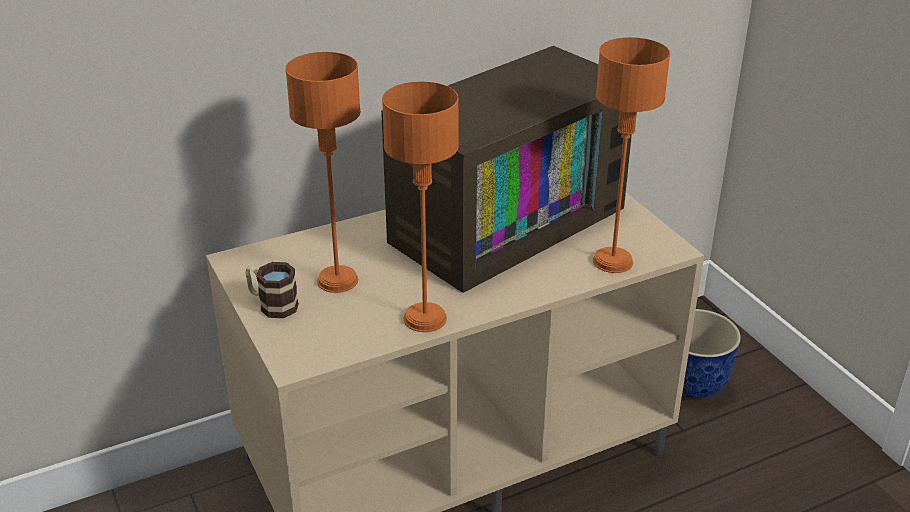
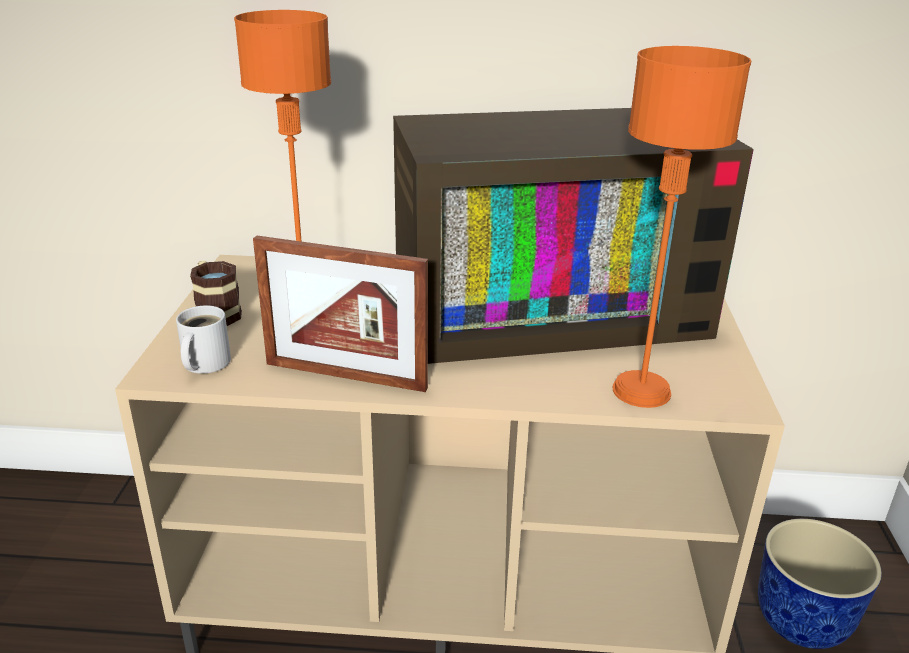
camera: 30 degrees right, 5 degrees down
orange table lamp [382,81,459,332] -> picture frame [253,236,428,392]
none -> white mug [176,306,231,374]

